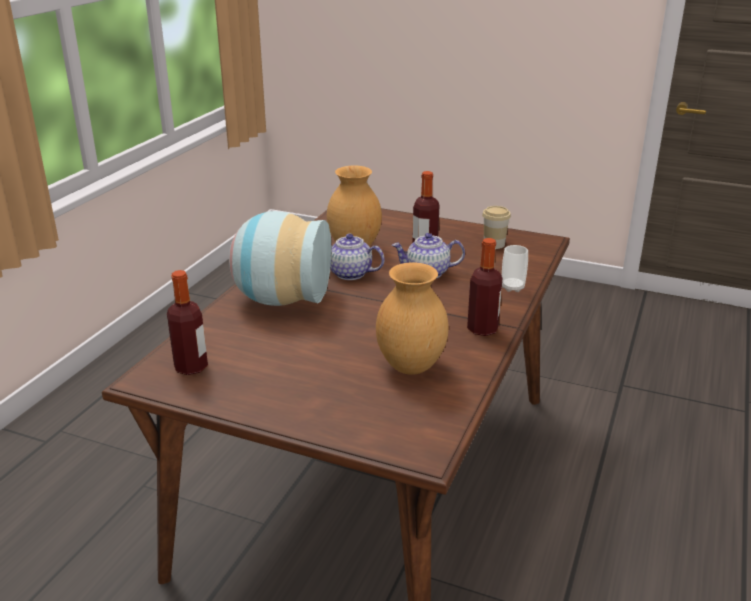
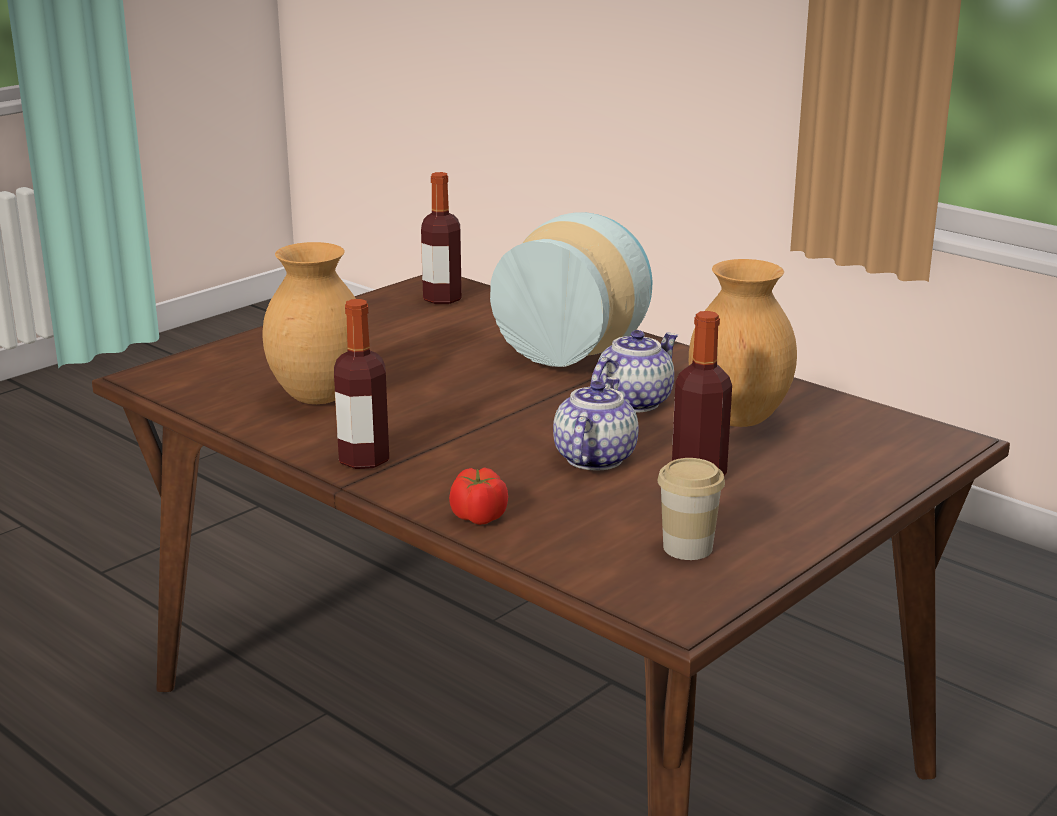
camera: 110 degrees right, 5 degrees down
cup [502,245,528,292] -> tomato [449,468,508,525]

